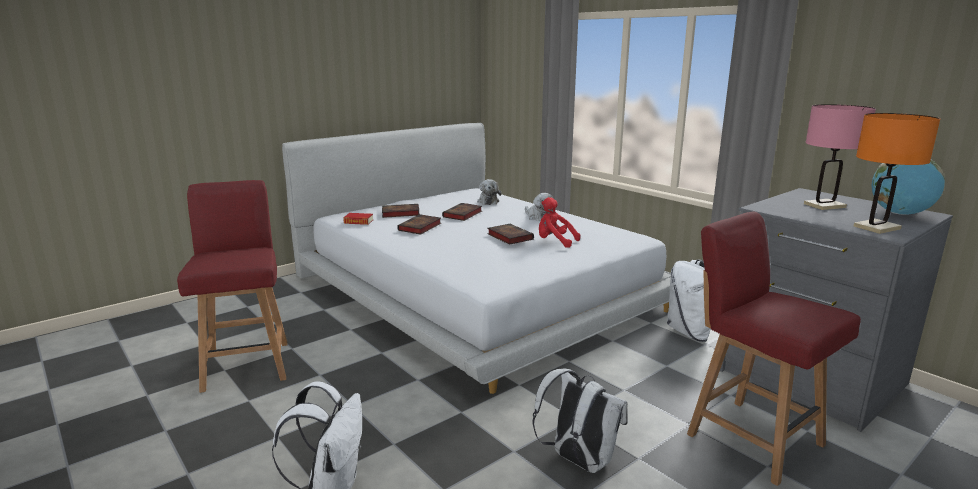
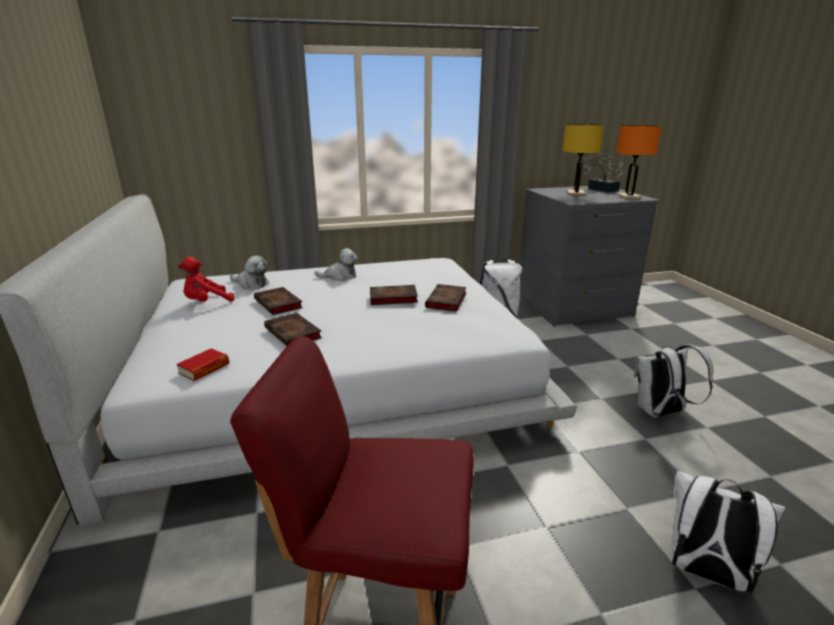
camera: 65 degrees left, 5 degrees up
book [382,204,419,218] -> book moved to [425,284,467,312]
red plush toy [539,197,580,248] -> red plush toy moved to [178,257,235,302]
red chair [687,212,861,486] -> none
pink table lamp [804,104,876,210] -> yellow table lamp [562,124,604,196]
globe [872,160,945,215] -> potted plant [584,152,627,193]

